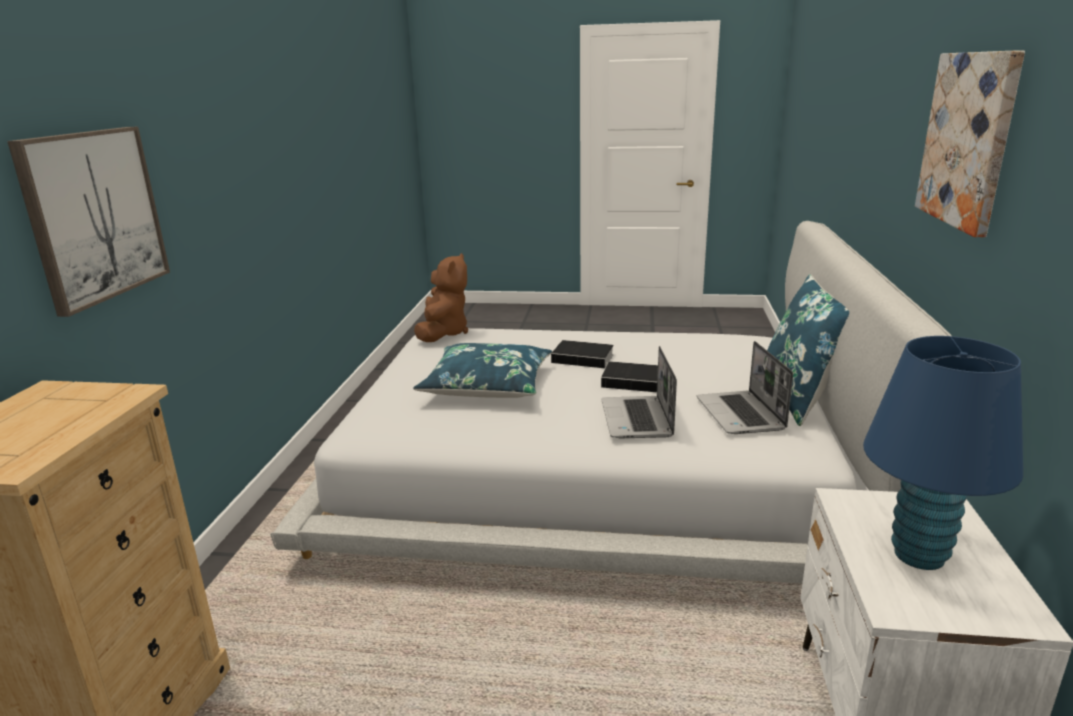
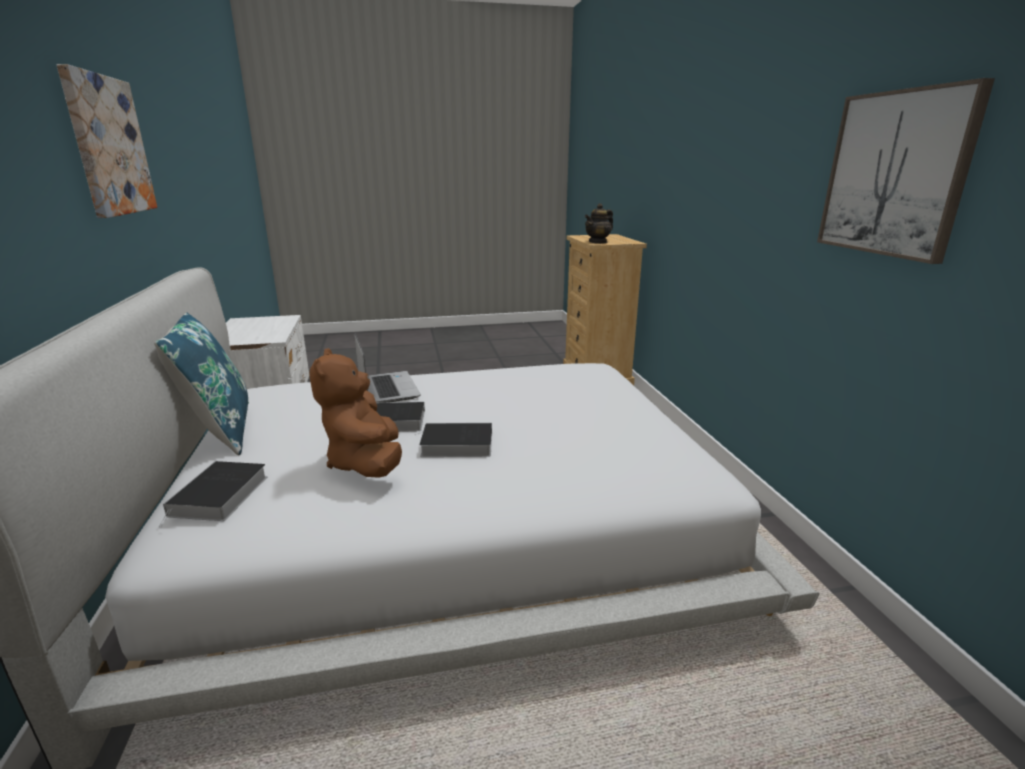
camera: 160 degrees right, 0 degrees up
picture [7,127,170,317] -> picture moved to [817,78,995,264]
blue pillow [413,343,552,398] -> none
brown plush toy [414,253,468,342] -> brown plush toy moved to [309,348,402,478]
laptop [697,341,793,434] -> none
blue table lamp [863,336,1023,570] -> none
none -> book [159,461,267,528]
none -> teapot [585,203,613,244]

